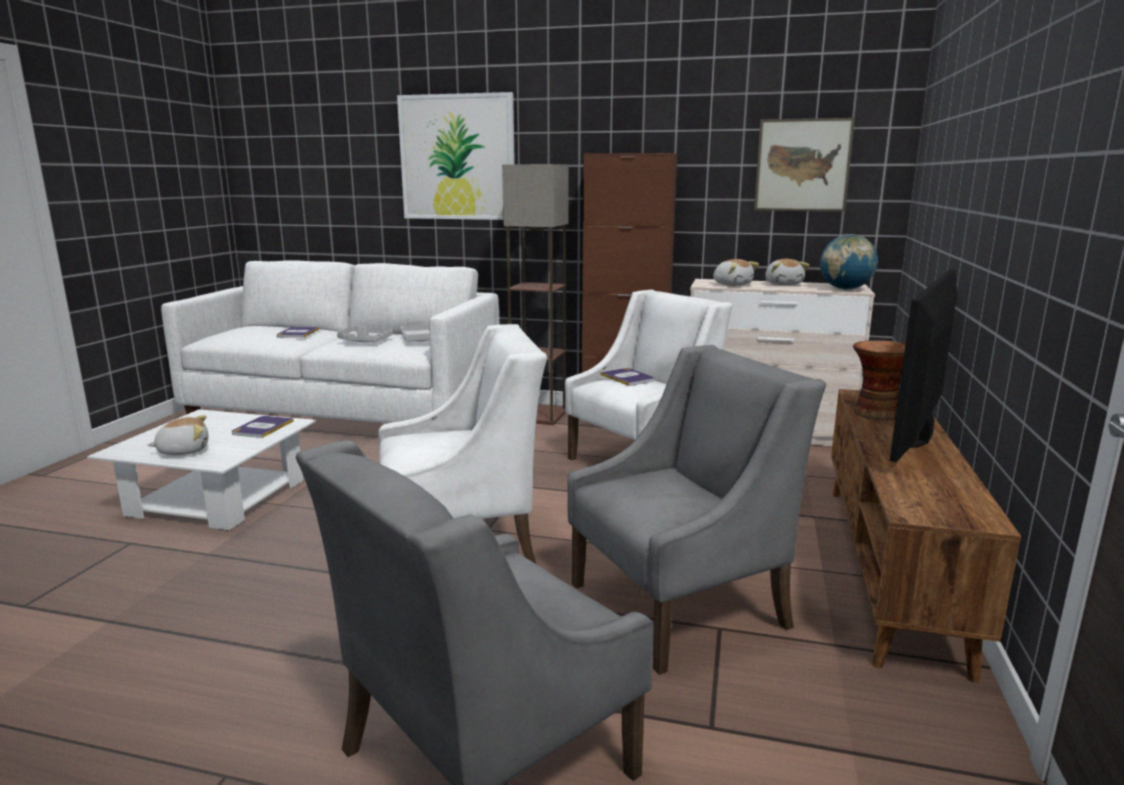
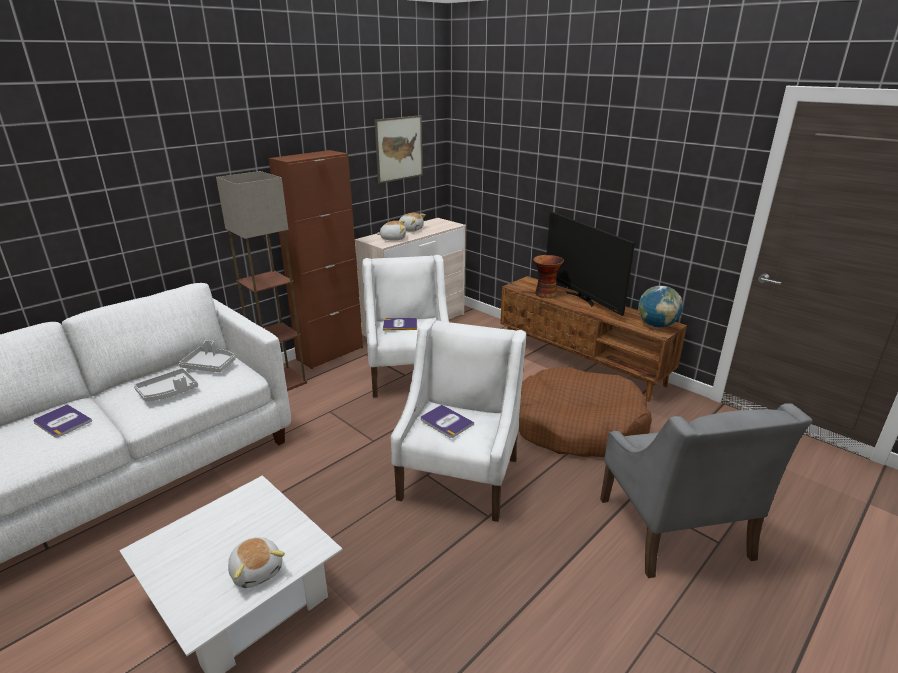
camera: 60 degrees left, 10 degrees up
plush toy [147,415,208,455] -> plush toy turned 135 degrees clockwise [228,537,285,588]
book [232,416,294,438] -> book moved to [421,405,474,438]
picture [397,92,515,220] -> none
grey armchair [567,345,826,675] -> brown dog bed [519,367,652,457]
globe [820,234,878,290] -> globe moved to [638,286,683,328]

